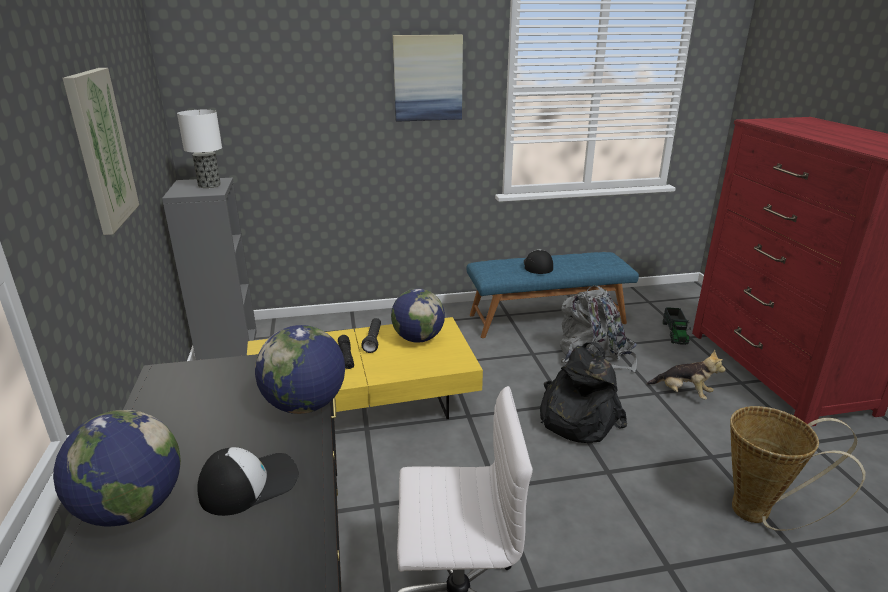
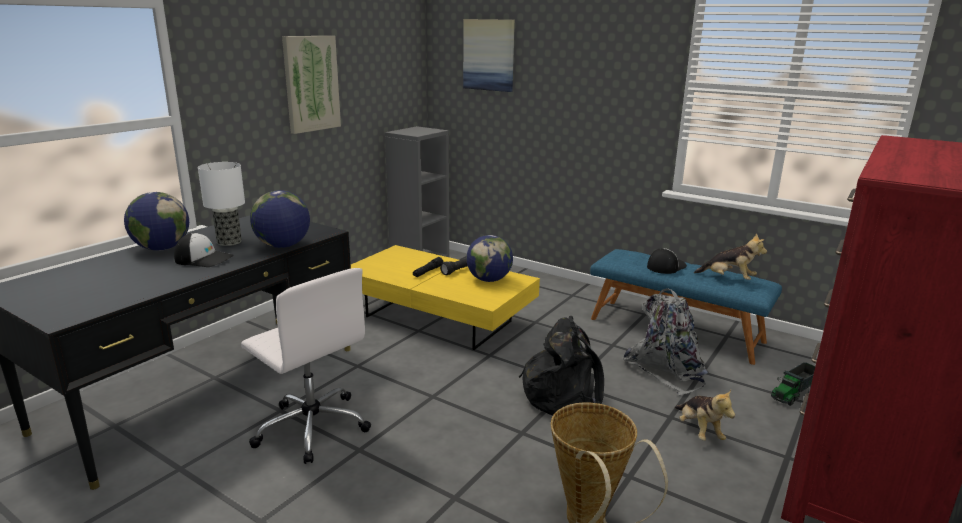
camera: 45 degrees right, 5 degrees down
table lamp [177,110,222,188] -> table lamp moved to [198,162,245,246]
picture [393,35,463,122] -> picture moved to [463,19,515,92]
none -> plush toy [694,233,767,280]

